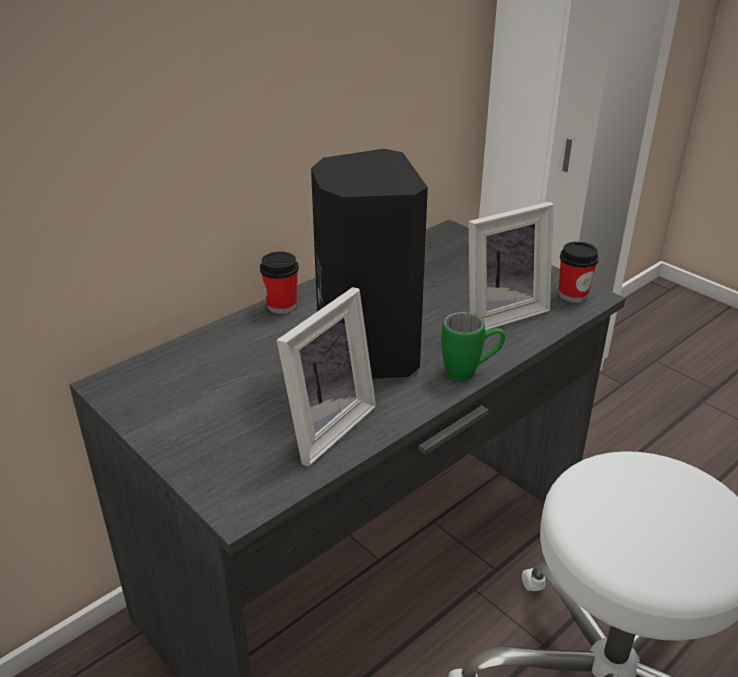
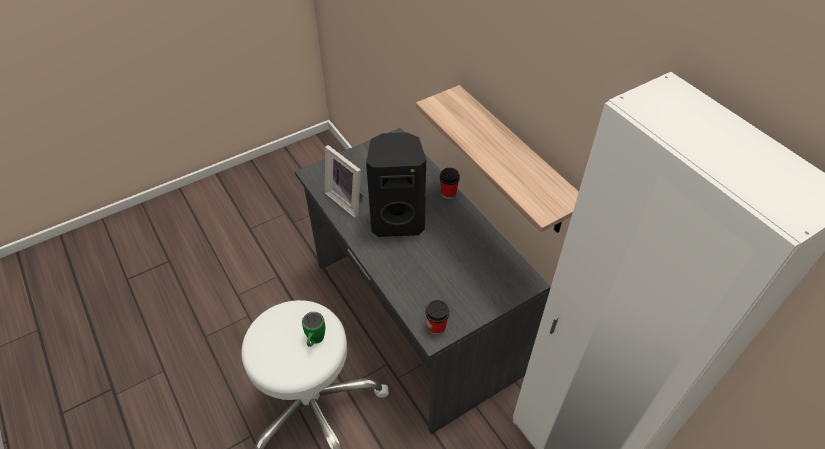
camera: 100 degrees right, 15 degrees up
green mug [441,312,505,381] -> green mug moved to [302,312,325,347]
picture frame [469,202,554,330] -> none
none -> shelf [416,85,579,233]

